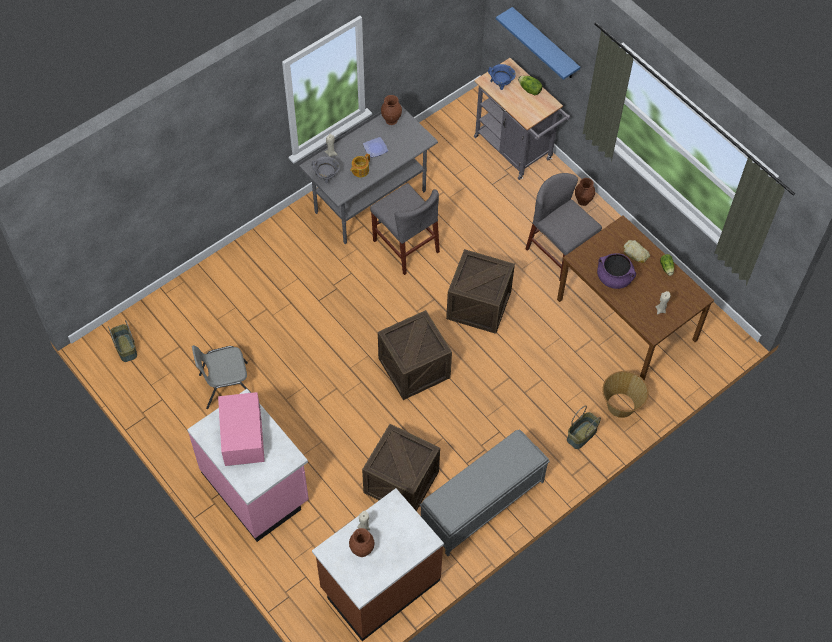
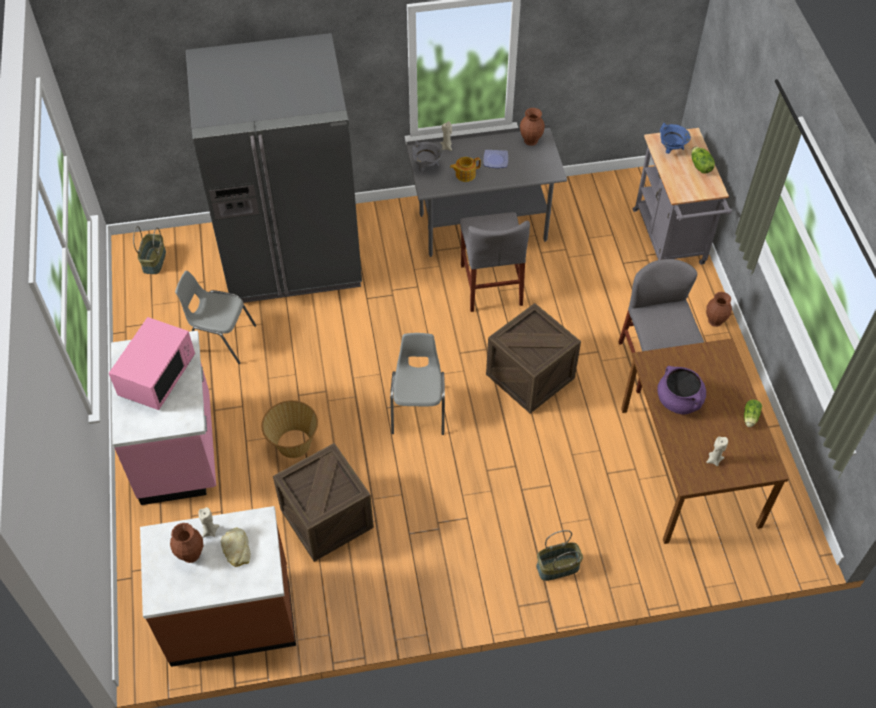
camera: 30 degrees right, 5 degrees down
crate [378,310,452,400] -> grey chair [390,333,445,435]
grey bench [420,429,550,556] -> none
blue shelf [496,7,580,80] -> none
basket [602,371,649,418] -> basket moved to [262,400,318,458]
bread [623,240,650,263] -> bread moved to [221,527,251,567]
none -> grey fridge [186,33,362,303]

